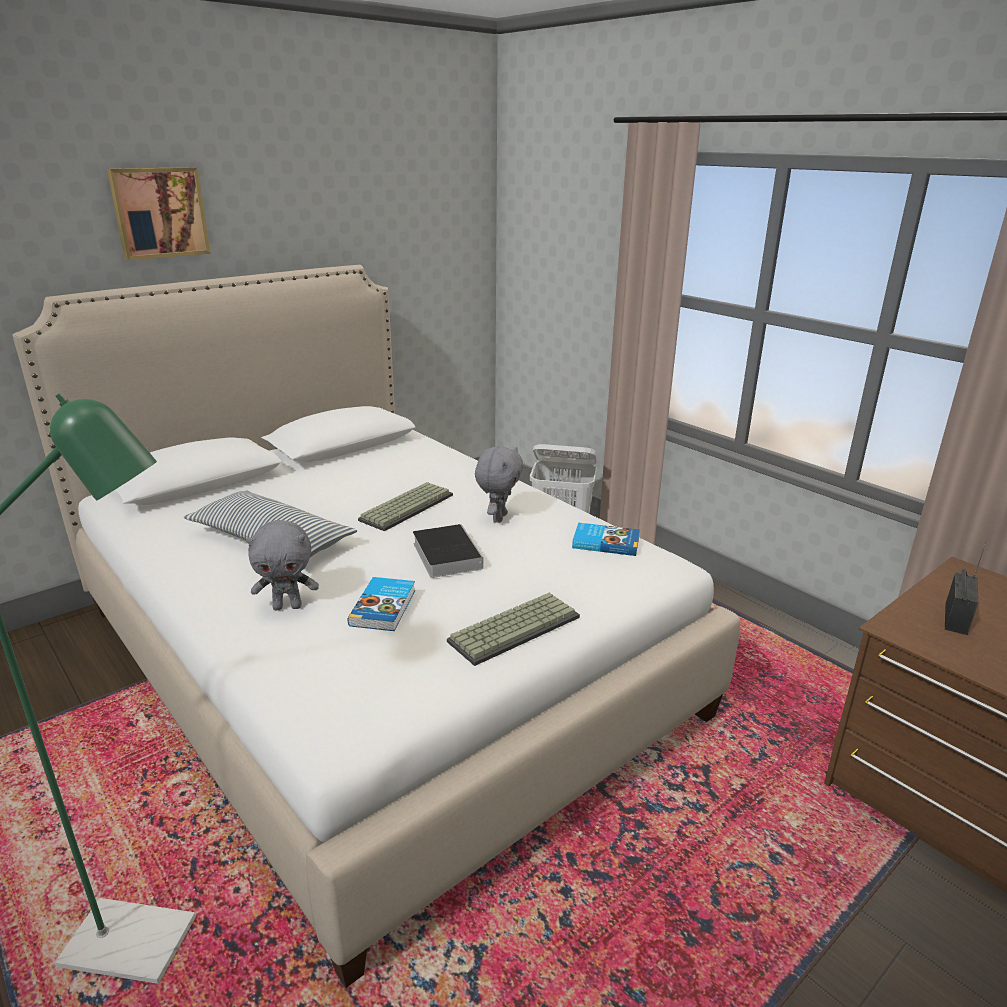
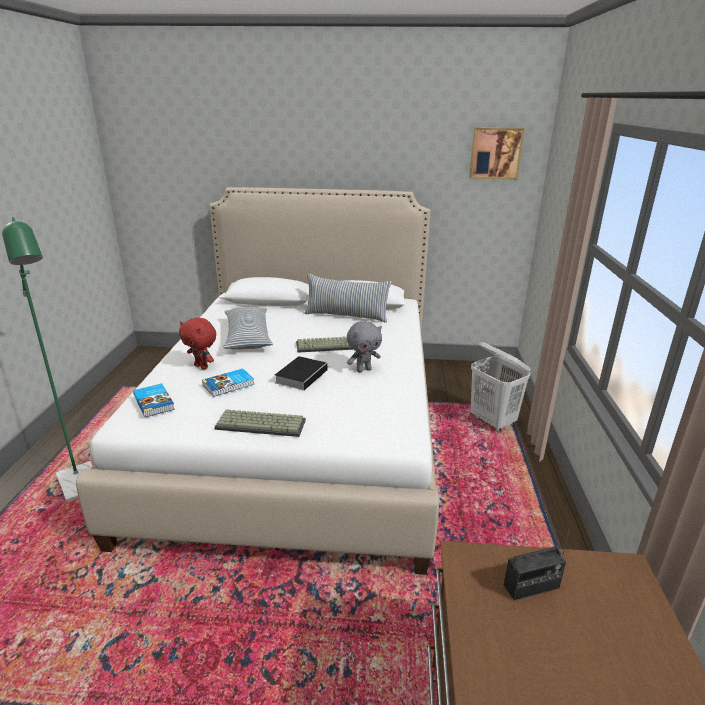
camera: 45 degrees right, 0 degrees up
picture [107,167,211,260] -> picture moved to [469,127,525,180]
grey plush toy [246,520,319,611] -> red plush toy [179,318,216,370]
book [572,522,640,556] -> book moved to [133,384,175,417]
none -> pillow [305,274,392,323]

